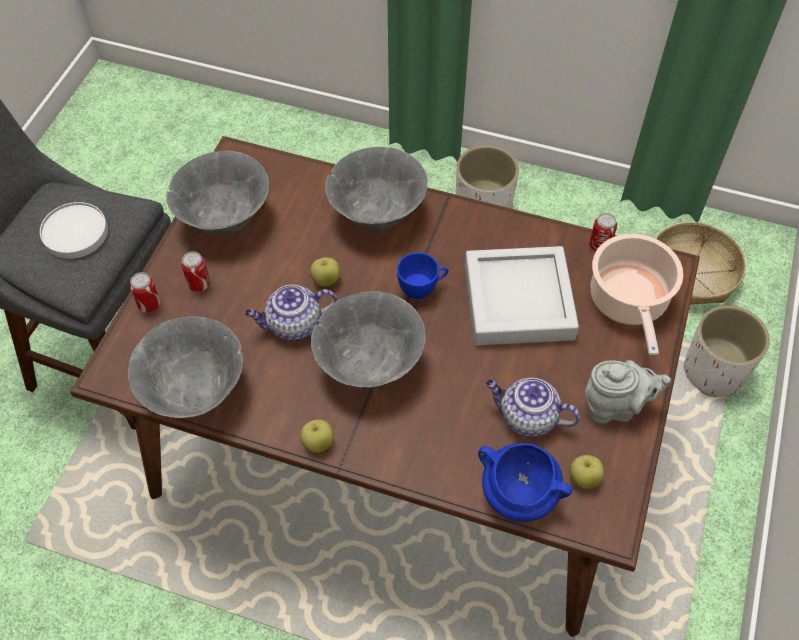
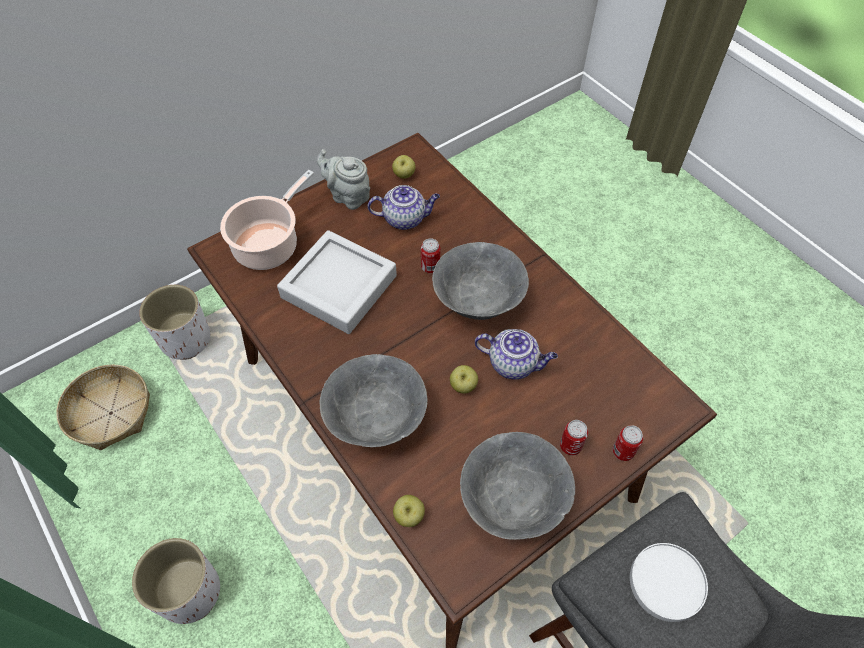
camera: 145 degrees left, 0 degrees up
grey bowl [128,317,243,418] -> none
apple [300,419,333,453] -> apple moved to [393,495,425,527]
blue cup [397,252,448,299] -> none
blue cooking pot [478,443,573,522] -> none
teapot [486,378,580,437] -> teapot turned 60 degrees counterclockwise [368,185,440,230]
can [589,213,617,251] -> can moved to [421,239,440,273]

